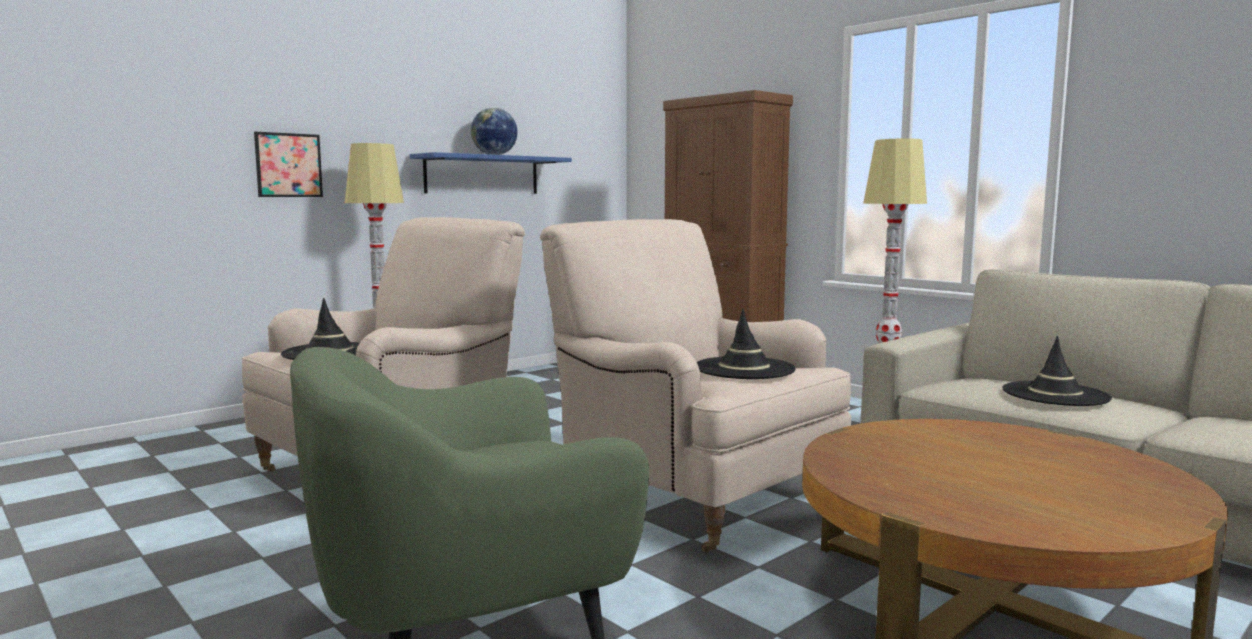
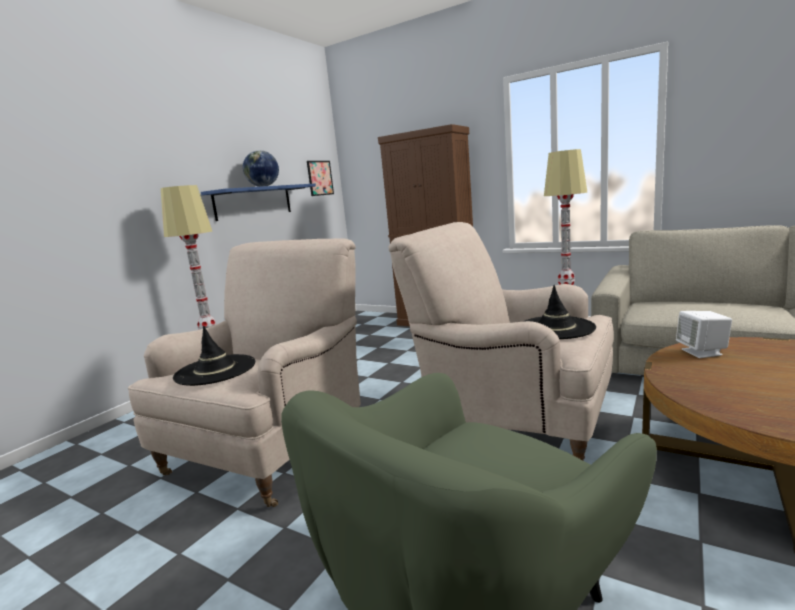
camera: 15 degrees left, 5 degrees up
picture [254,132,323,197] -> picture moved to [307,161,334,196]
black hat [1002,336,1112,406] -> none
none -> white speaker [676,311,732,358]

